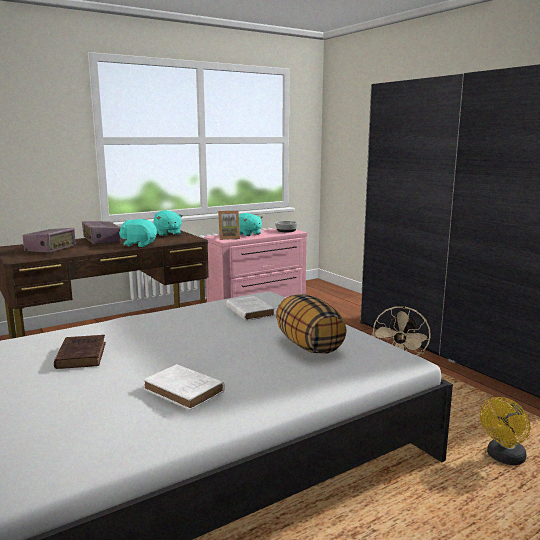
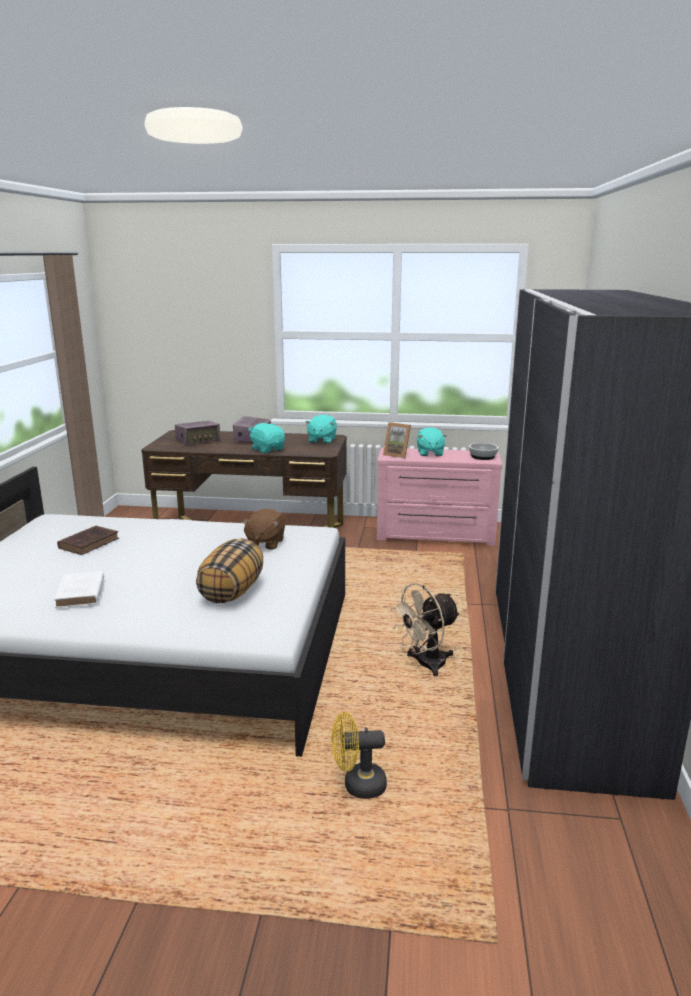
camera: 40 degrees right, 5 degrees up
white book [226,296,275,321] -> brown plush toy [242,508,285,550]

